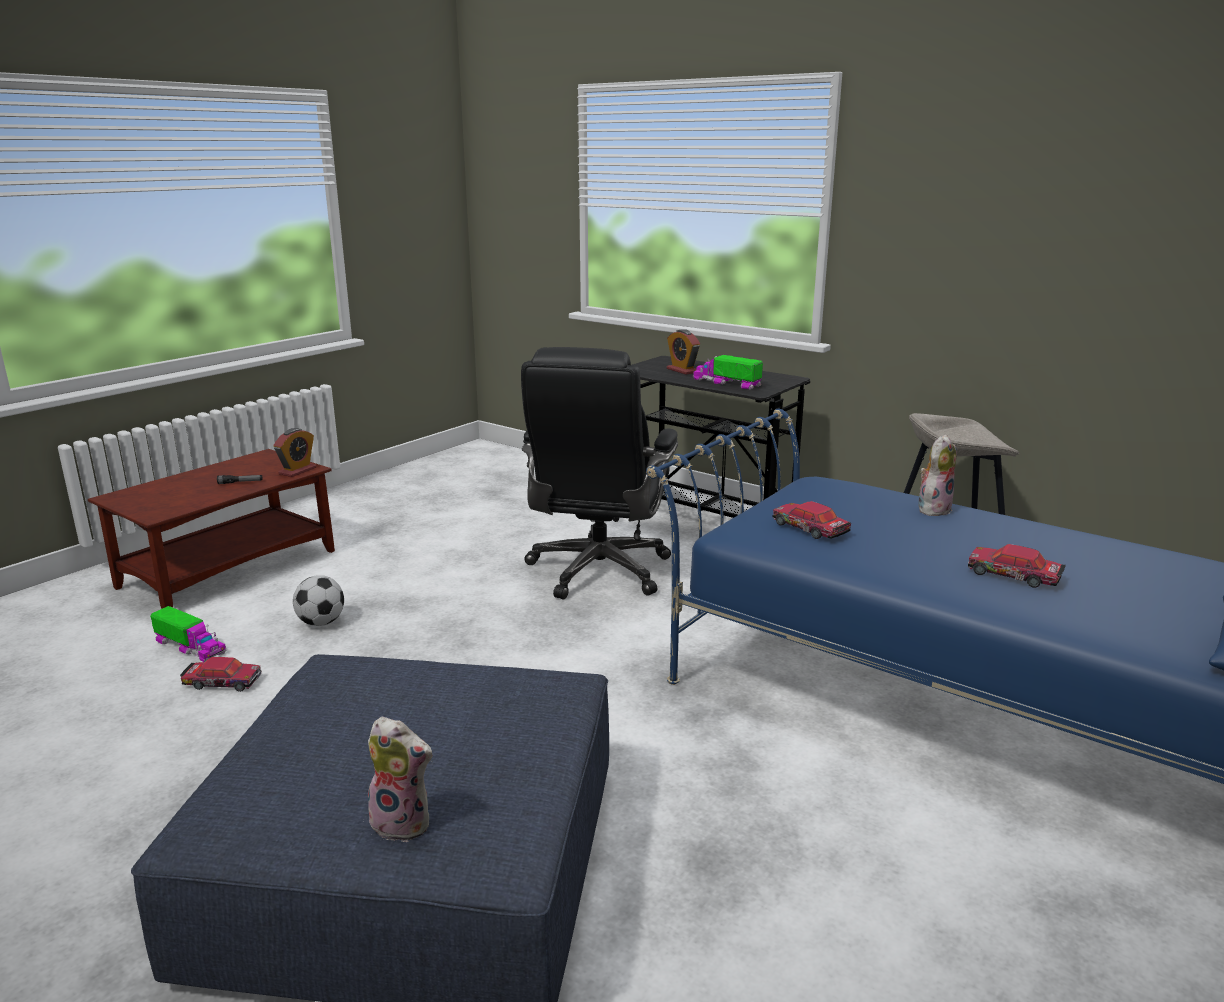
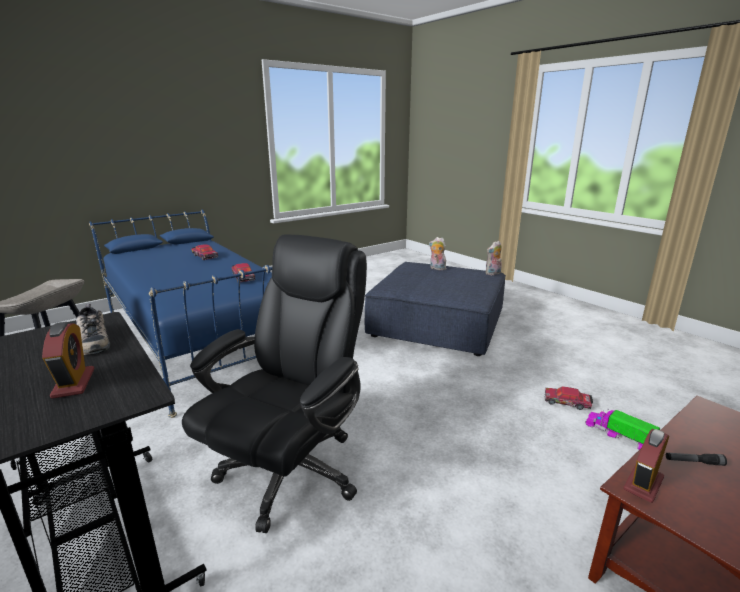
camera: 165 degrees left, 0 degrees up
football [293,575,344,626] -> none
toy truck [693,355,763,389] -> shoe [76,304,110,355]
plush toy [918,434,957,516] -> plush toy moved to [486,241,502,275]

